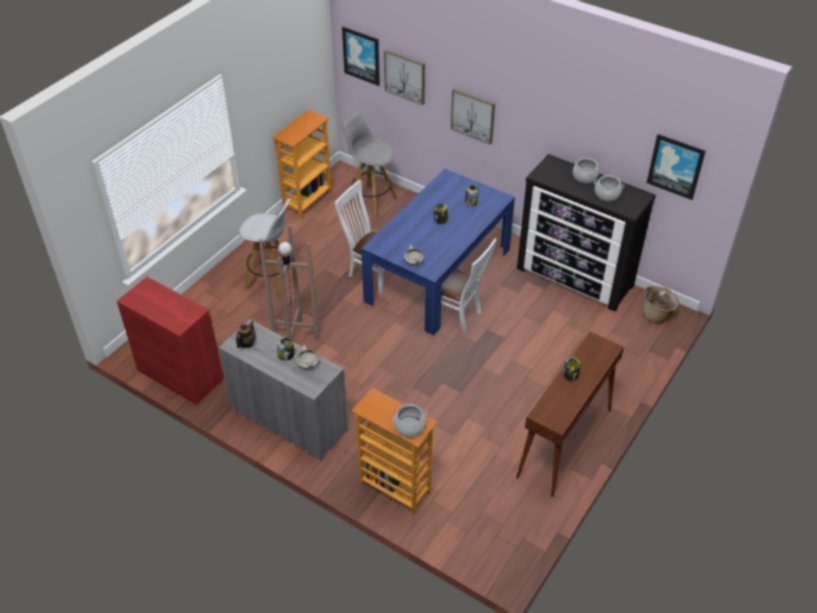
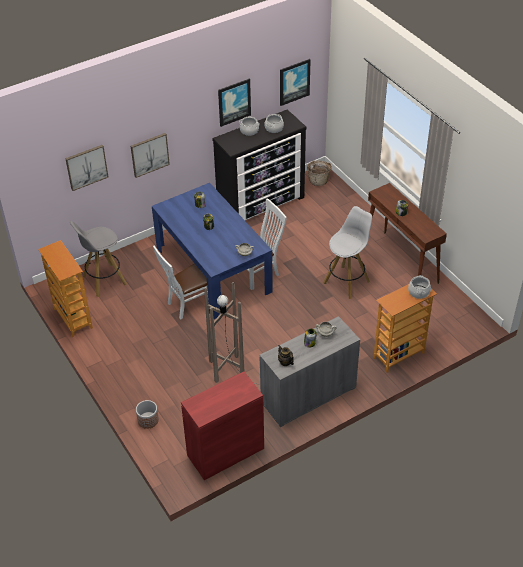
camera: 65 degrees left, 0 degrees up
white stool [239,199,297,298] -> white stool moved to [323,206,372,299]
picture [342,27,380,86] -> picture moved to [218,79,251,127]
none -> planter [136,400,159,429]

